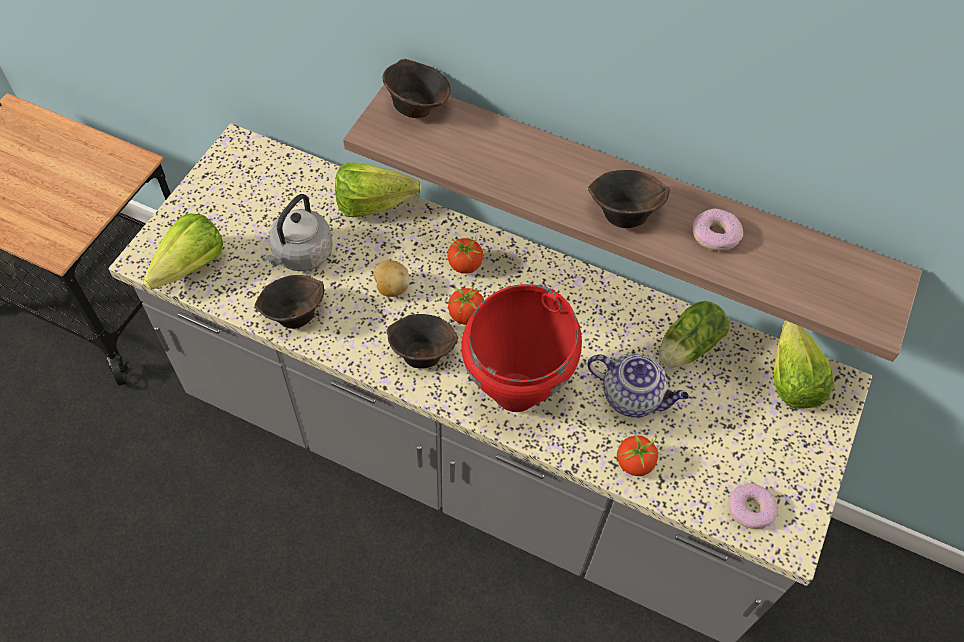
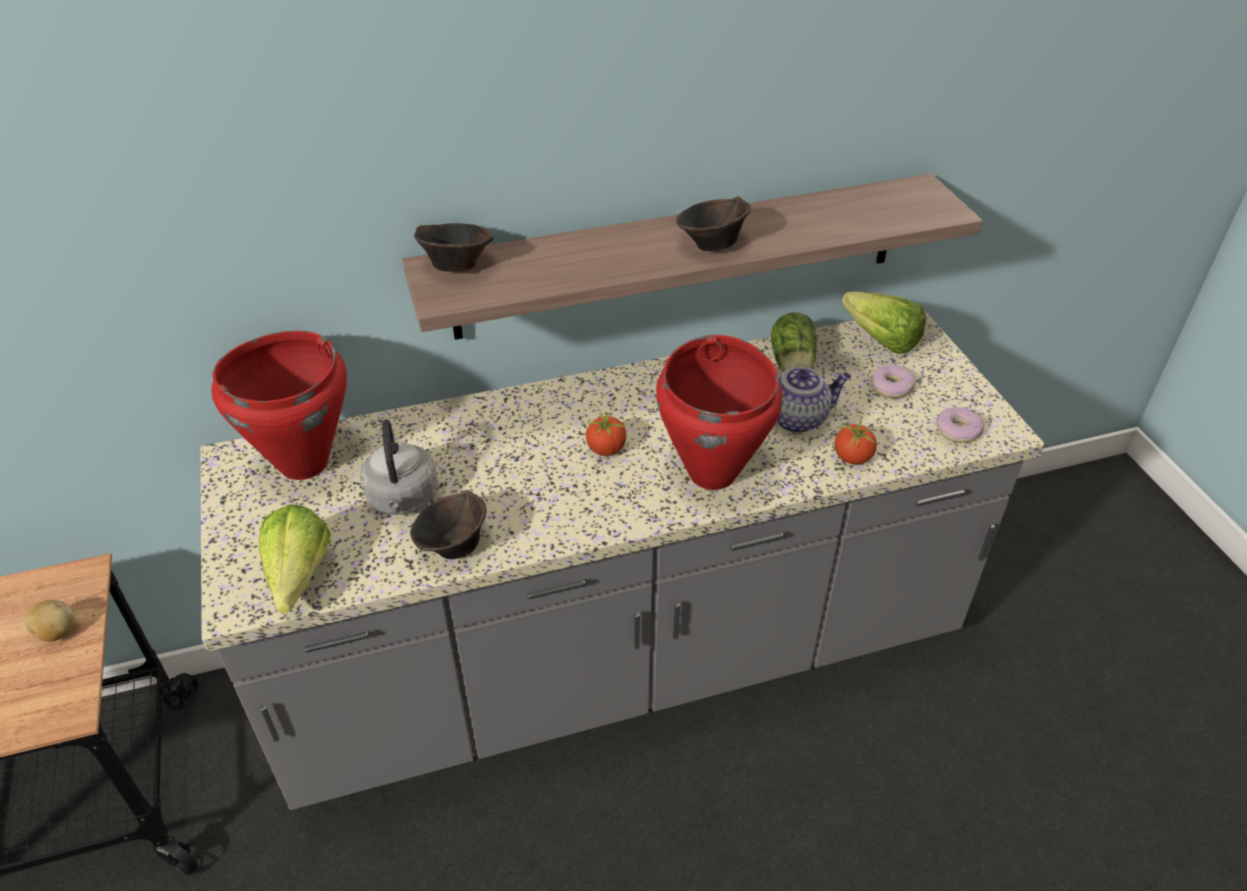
camera: 40 degrees left, 15 degrees down
lettuce [335,163,422,217] -> none
potato [373,260,410,297] -> potato moved to [24,600,75,642]
brown bowl [387,314,458,369] -> none
tomato [448,236,485,274] -> none
donut [693,209,743,251] -> donut moved to [871,364,916,398]
none -> red cooking pot [211,331,347,480]

